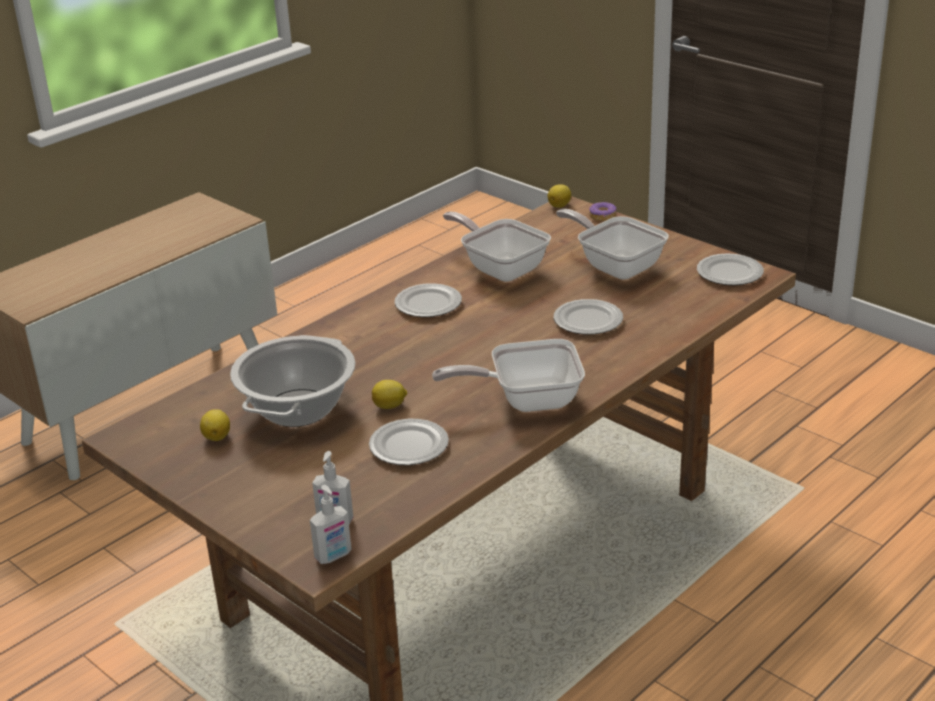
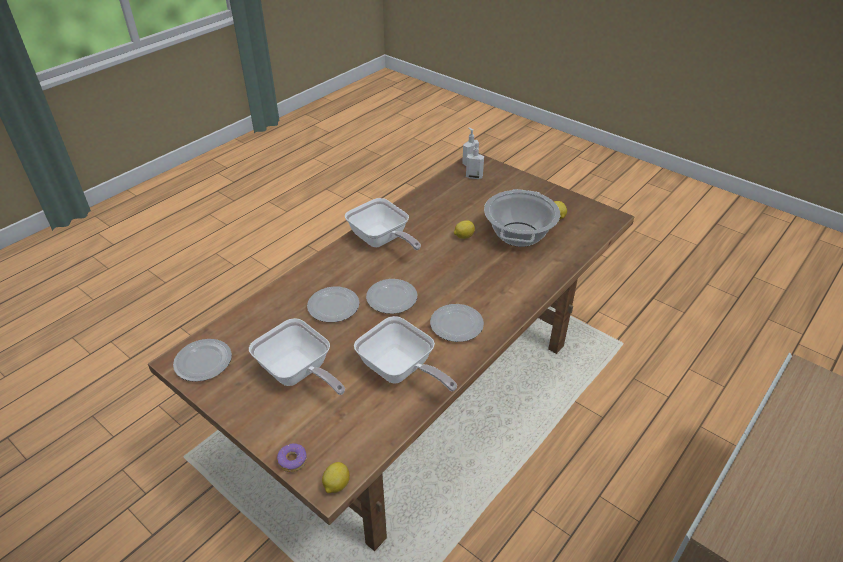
camera: 175 degrees right, 10 degrees up
plate [369,419,449,465] -> plate moved to [366,279,417,314]
frying pan [432,339,585,412] -> frying pan turned 60 degrees clockwise [345,198,421,250]

